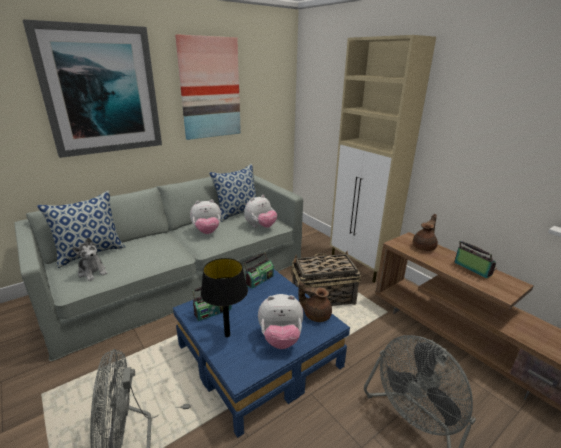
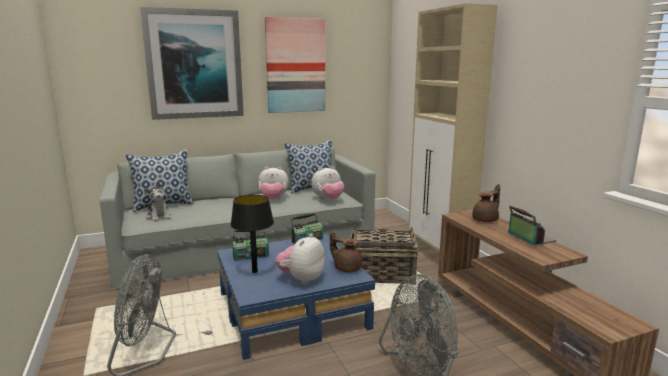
camera: 15 degrees right, 10 degrees down
plush toy [258,294,303,349] -> plush toy turned 105 degrees clockwise [275,233,325,285]

